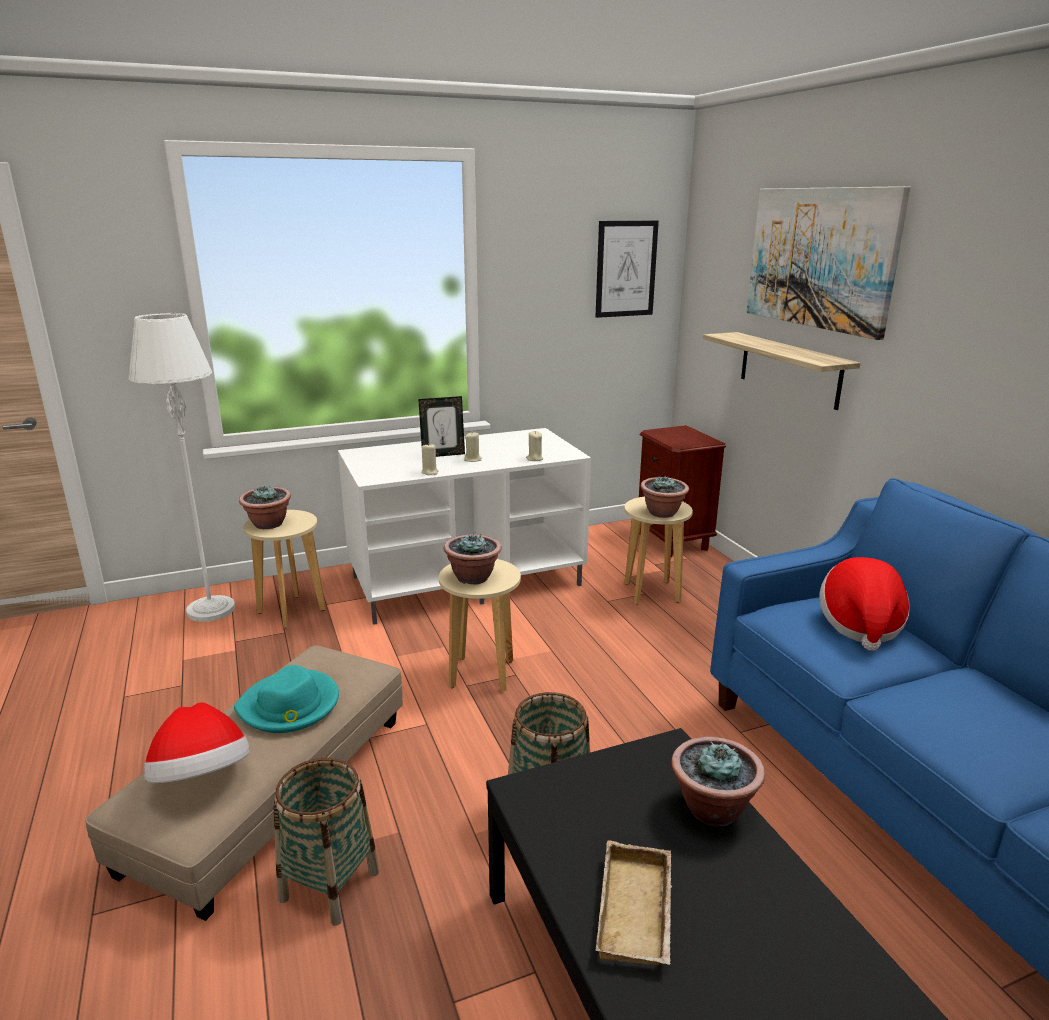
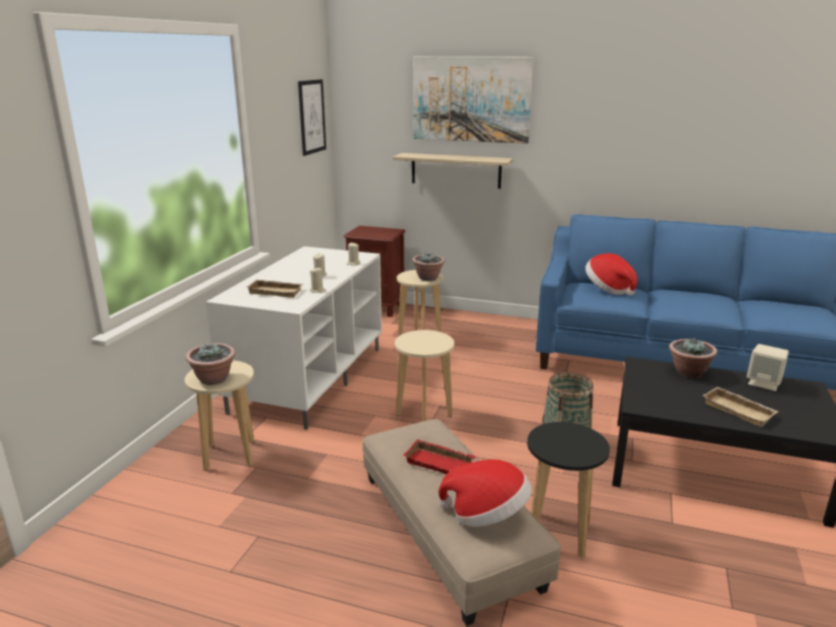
camera: 50 degrees left, 0 degrees up
white floor lamp [128,313,235,622] -> none
turquoise hat [234,665,339,733] -> red tray [403,439,476,474]
basket [273,758,379,926] -> black stool [527,422,610,559]
picture frame [418,396,465,457] -> none
potted plant [444,532,502,584] -> none
none -> beige tray [246,279,304,297]
none -> beige speaker [747,344,789,391]

